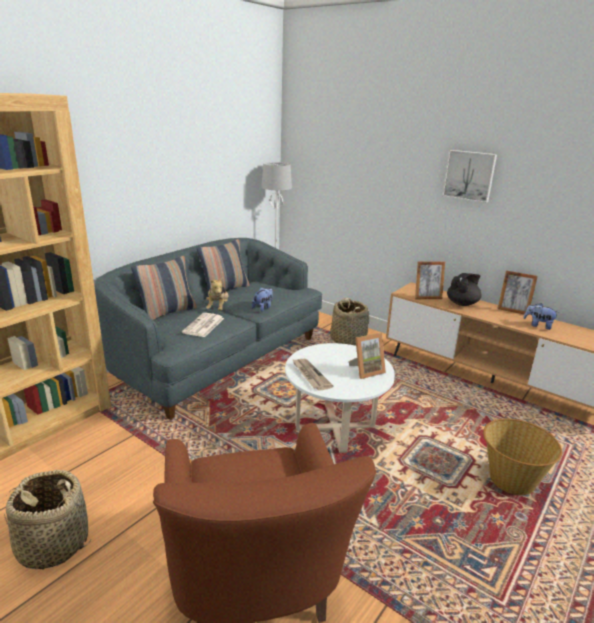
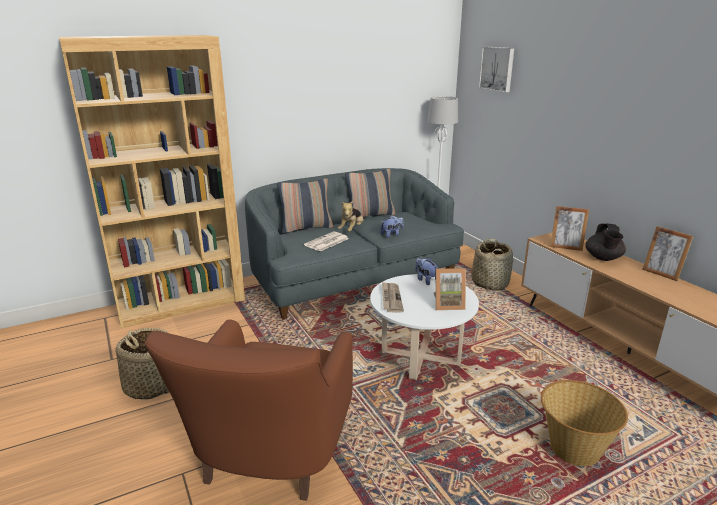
camera: 25 degrees right, 0 degrees up
picture [442,150,497,203] -> picture moved to [479,46,514,93]
black teapot [447,273,482,306] -> black teapot turned 120 degrees clockwise [585,224,626,261]
plush toy [523,303,560,330] -> plush toy moved to [415,257,438,285]

